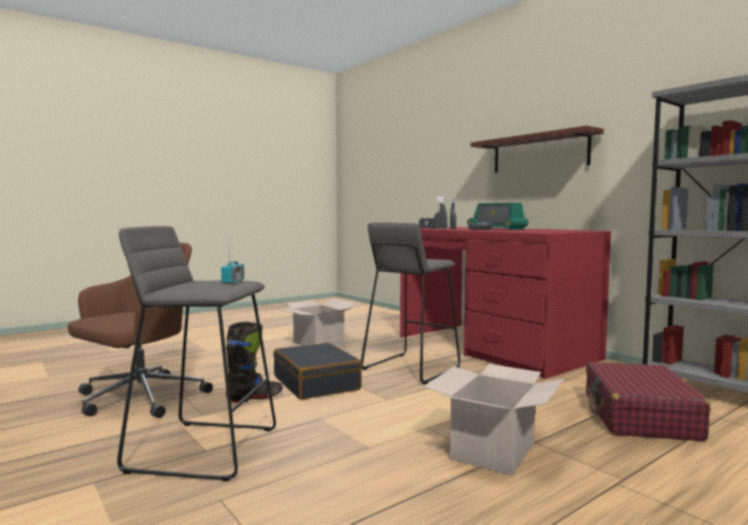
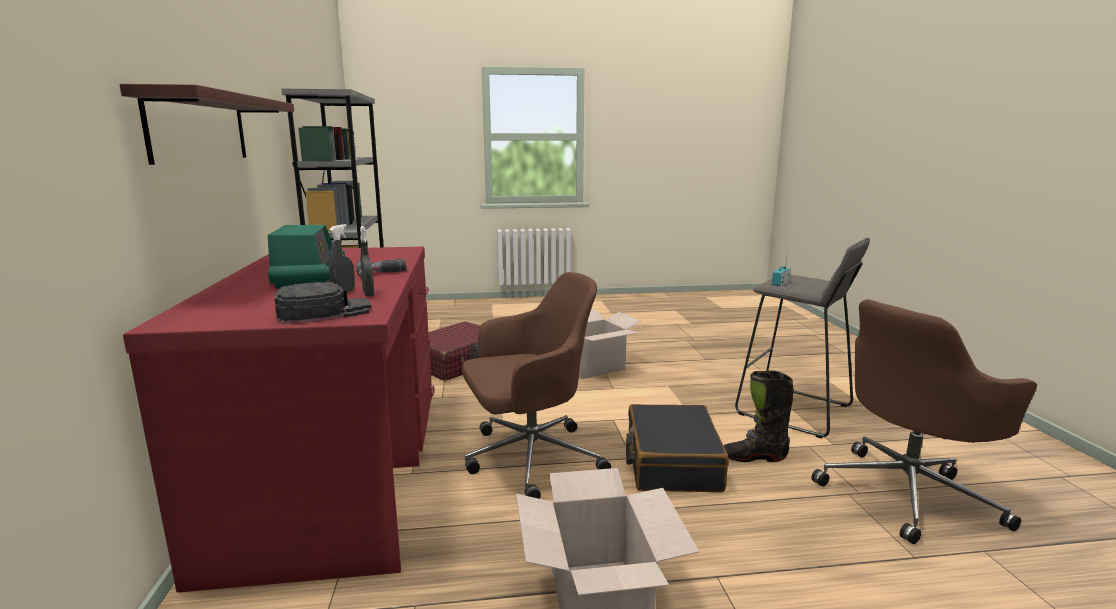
camera: 150 degrees left, 10 degrees up
grey stool [361,223,460,384] -> brown office chair [462,272,611,499]

